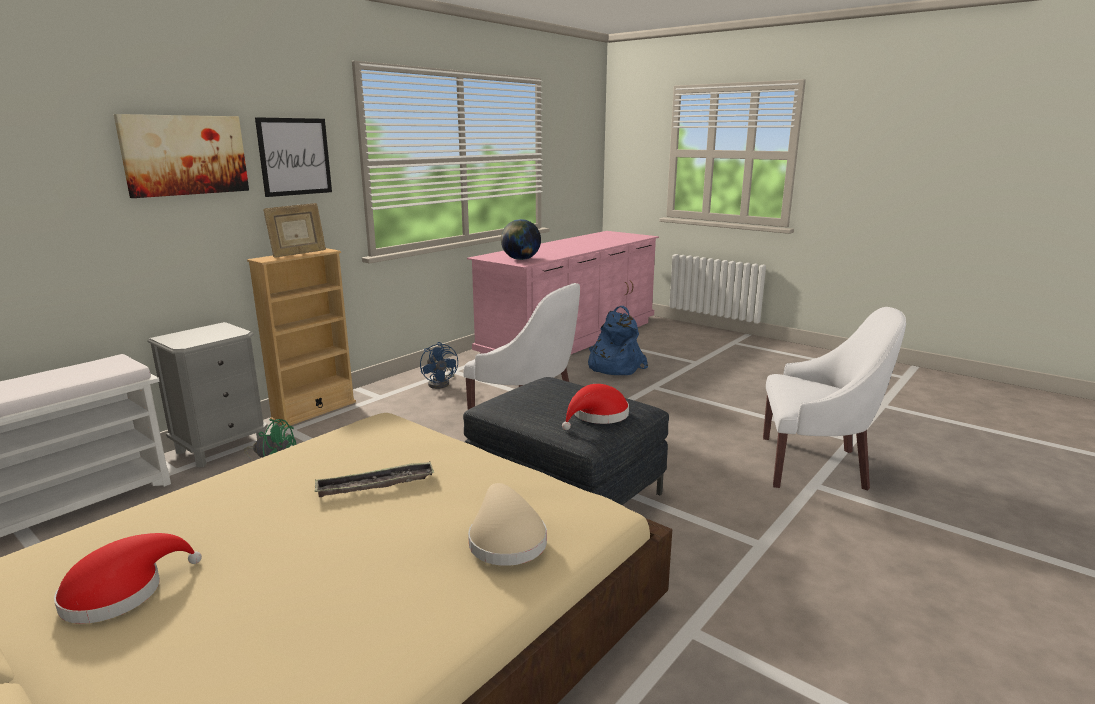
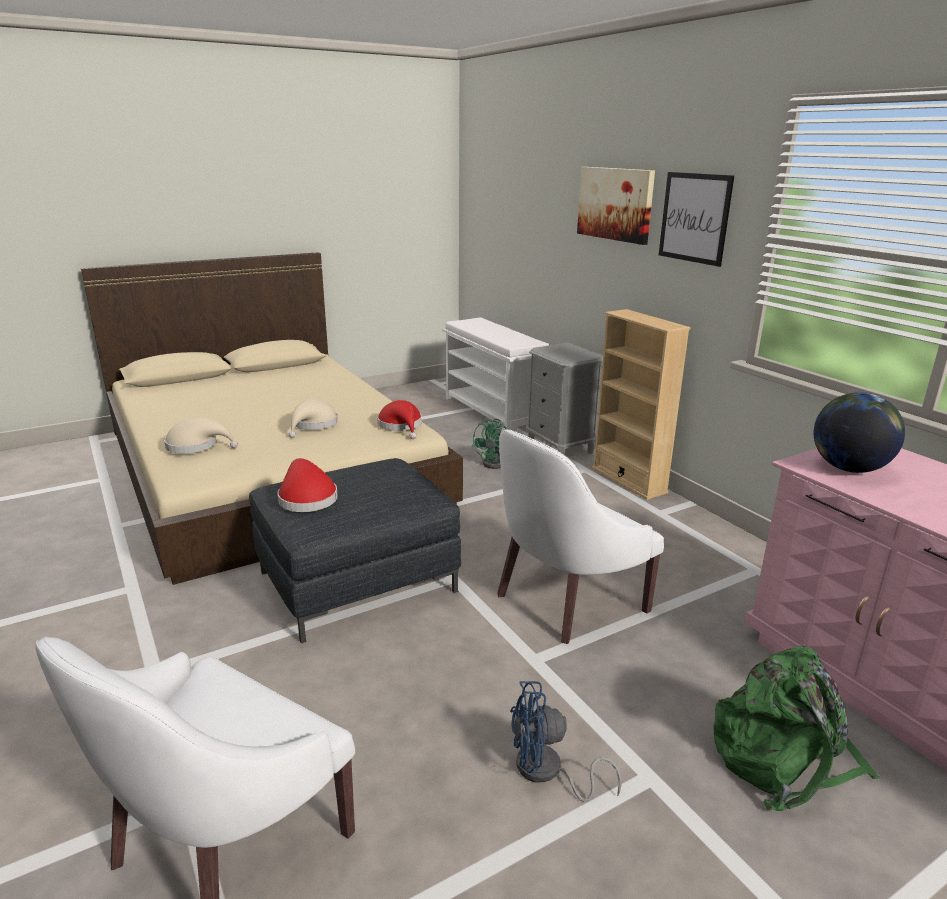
camera: 110 degrees right, 5 degrees up
red hat [54,533,202,624] -> red hat moved to [378,400,422,439]
picture frame [263,203,326,258] -> none
tray [315,462,434,497] -> beige hat [289,399,338,438]
blue fan [420,342,458,389] -> blue fan moved to [510,681,622,802]
blue backpack [588,306,648,375] -> green backpack [713,646,880,811]

